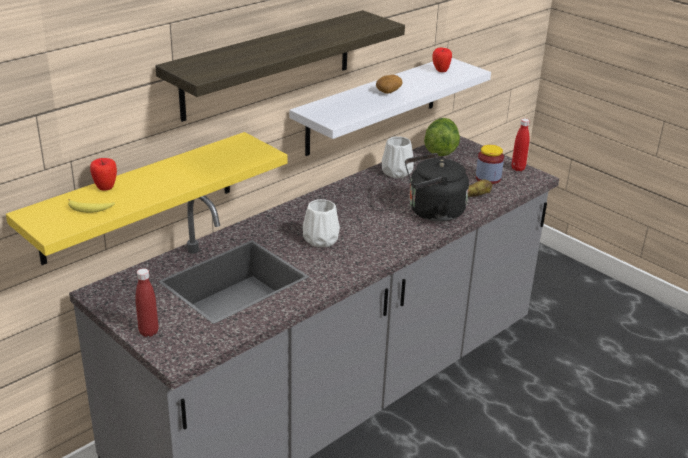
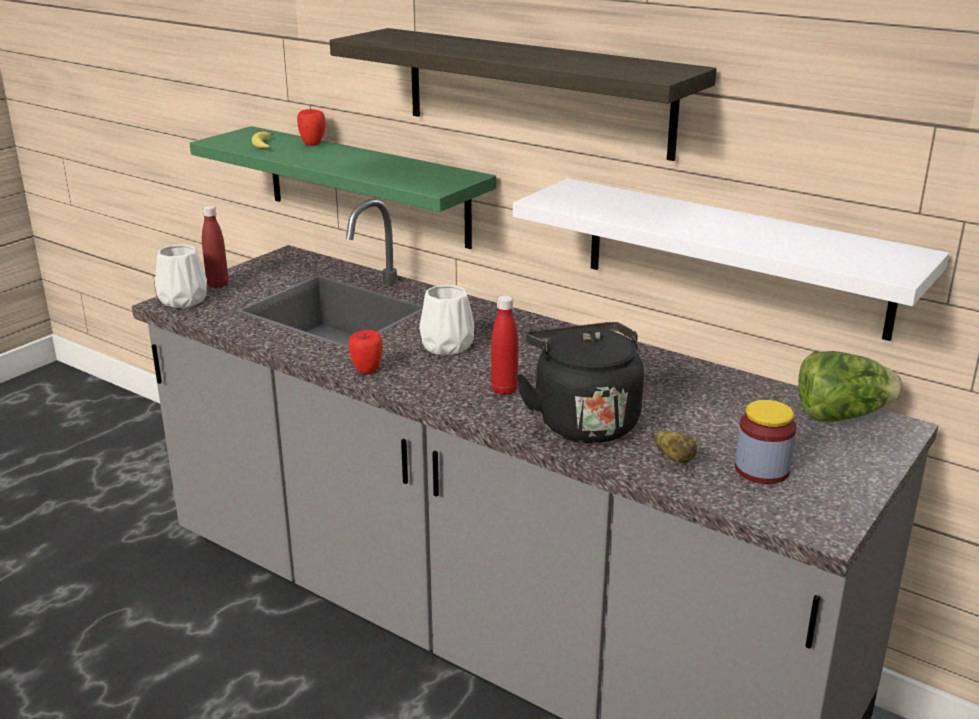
camera: 80 degrees right, 5 degrees down
yellow shelf [6,132,287,265] -> green shelf [189,126,496,249]
potato [376,75,403,94] -> none
white vase [382,137,414,178] -> white vase moved to [155,244,207,308]
apple [432,48,452,72] -> apple moved to [349,330,383,374]
red bottle [511,118,530,171] -> red bottle moved to [491,296,518,395]

